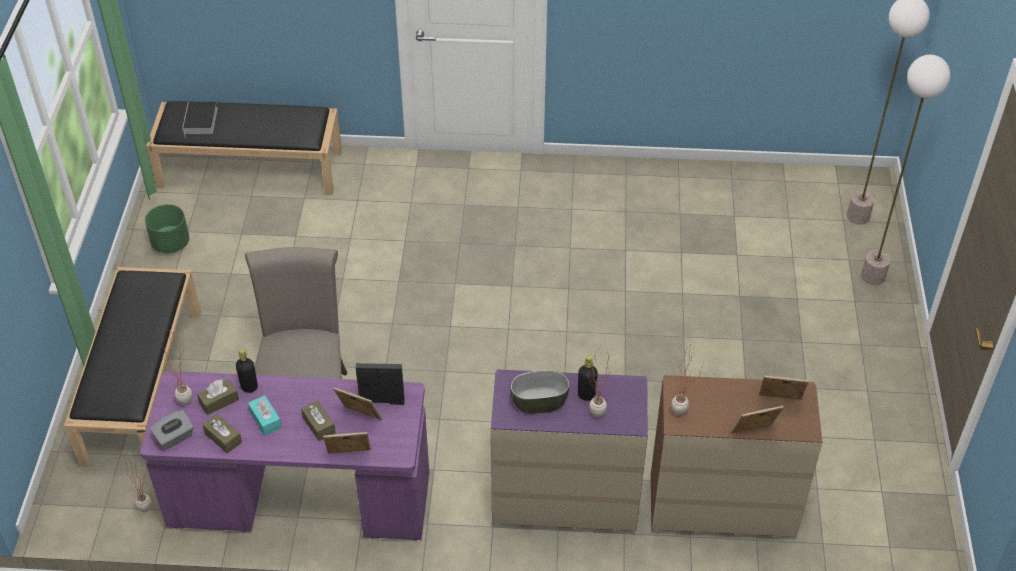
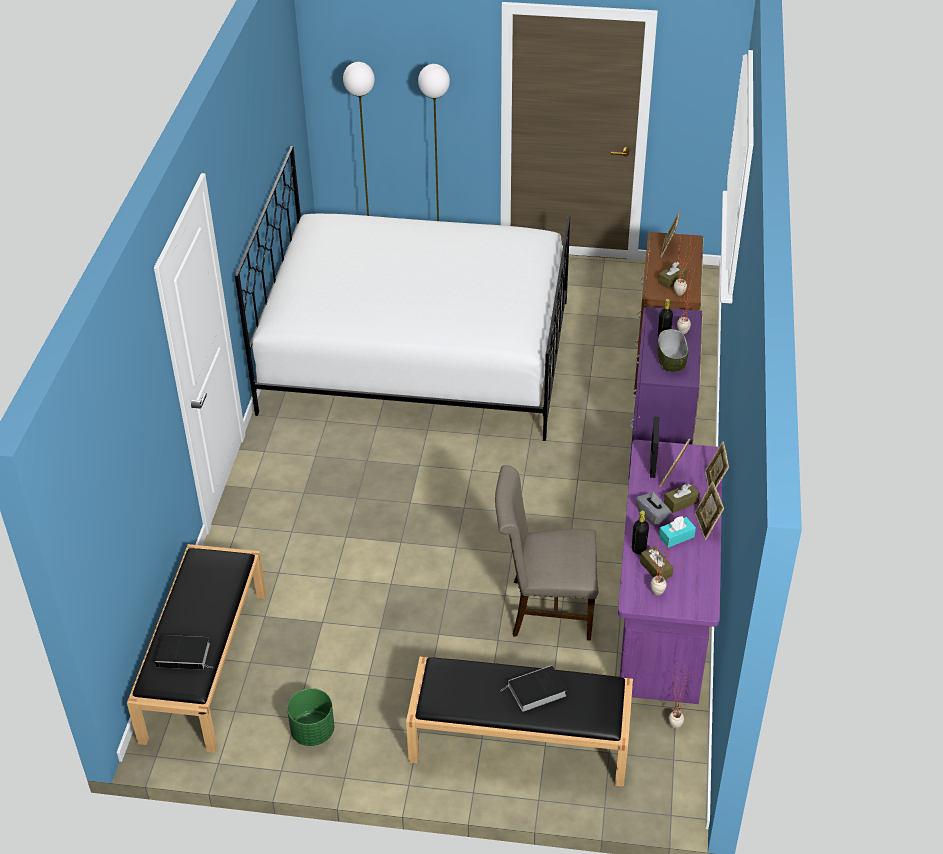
camera: 85 degrees left, 5 degrees down
grey tissue box [150,410,194,449] -> grey tissue box moved to [636,492,671,526]
brown tissue box [203,414,242,454] -> brown tissue box moved to [658,262,687,289]
picture frame [730,406,784,434] -> picture frame moved to [694,481,724,540]
none -> white bed [235,146,570,441]
none -> book [500,665,566,712]

